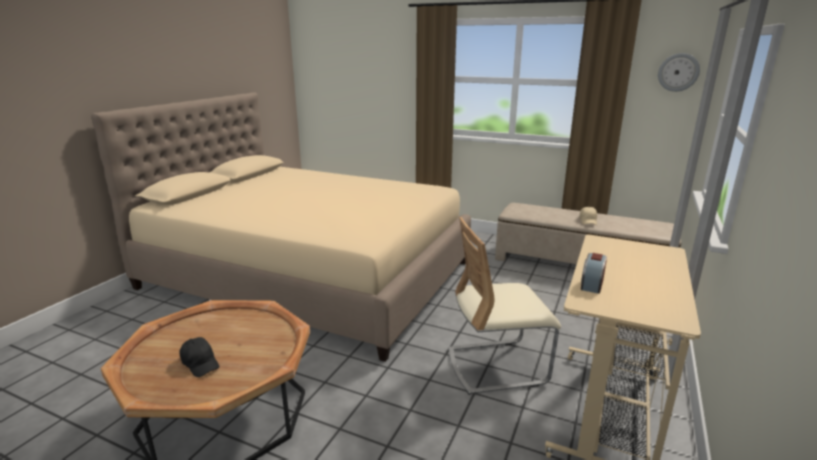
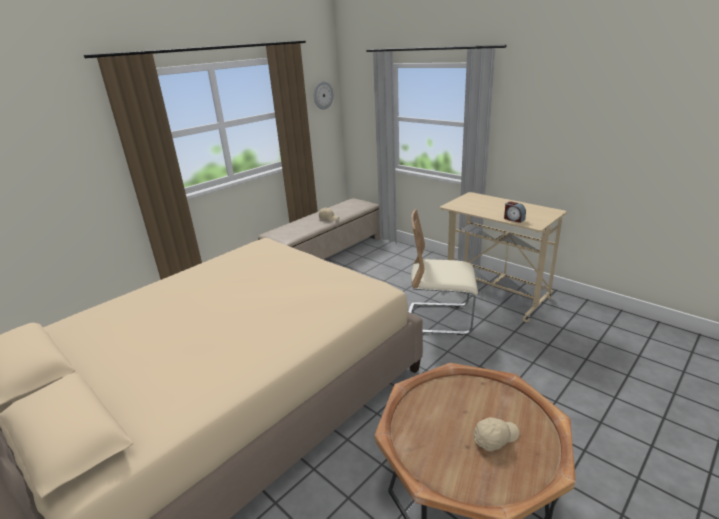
camera: 70 degrees left, 5 degrees up
black cap [179,337,220,377] -> beige cap [474,417,519,451]
beige chair [449,217,561,395] -> beige chair turned 90 degrees clockwise [408,209,478,335]

